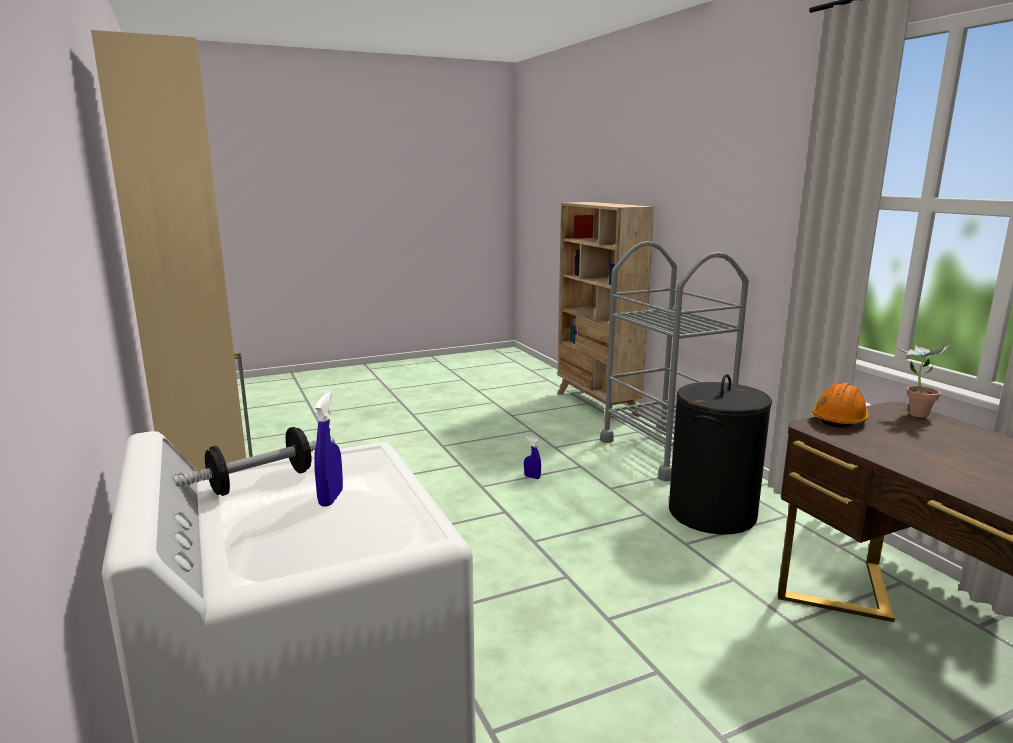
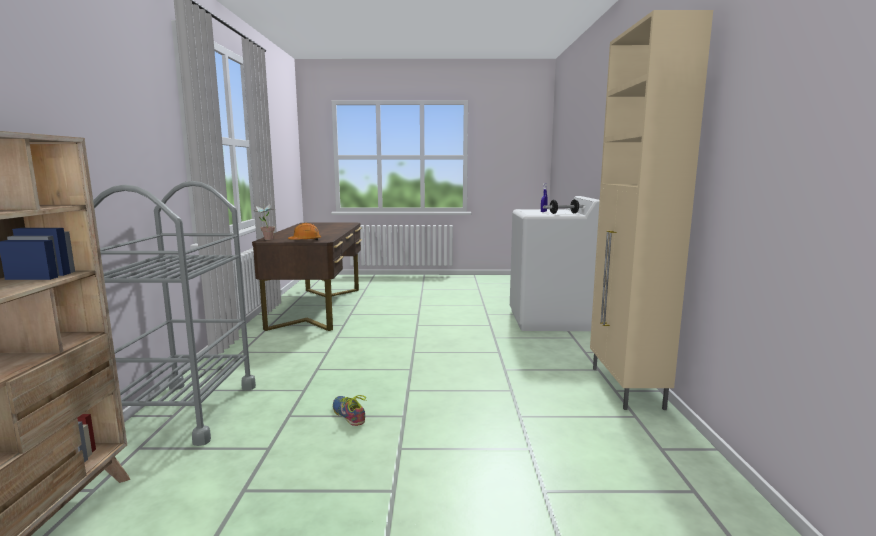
camera: 155 degrees left, 5 degrees down
blue spray bottle [524,437,541,479] -> shoe [333,395,366,426]
black laundry basket [669,374,772,535] -> none

